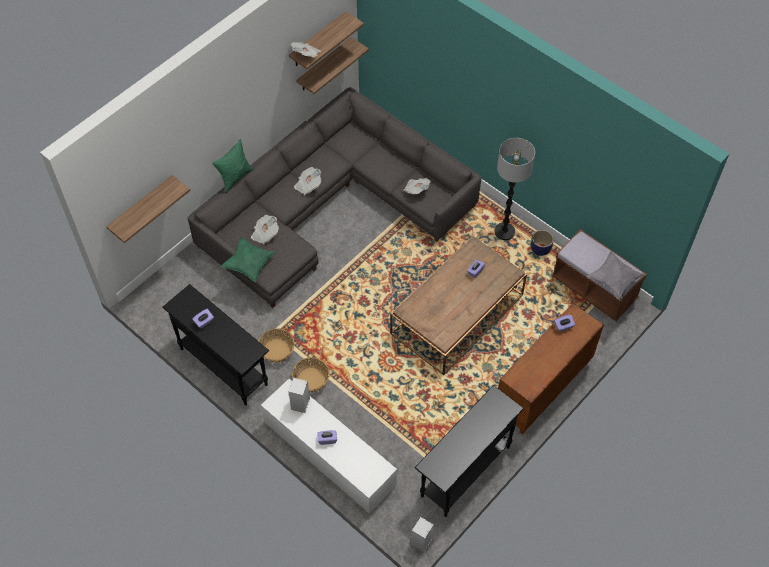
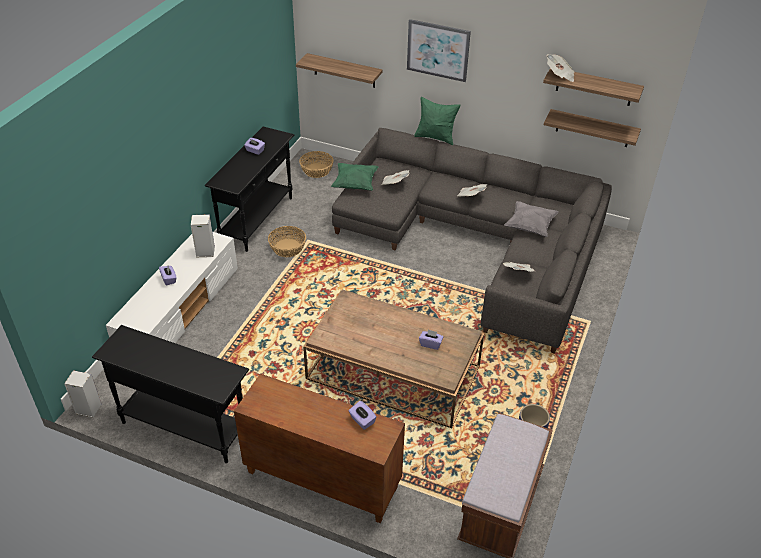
camera: 70 degrees right, 15 degrees down
basket [292,357,330,392] -> basket moved to [299,151,334,178]
floor lamp [495,138,535,240] -> none
grey pillow [587,251,644,301] -> grey pillow moved to [504,201,559,237]
none -> picture [407,19,471,82]

